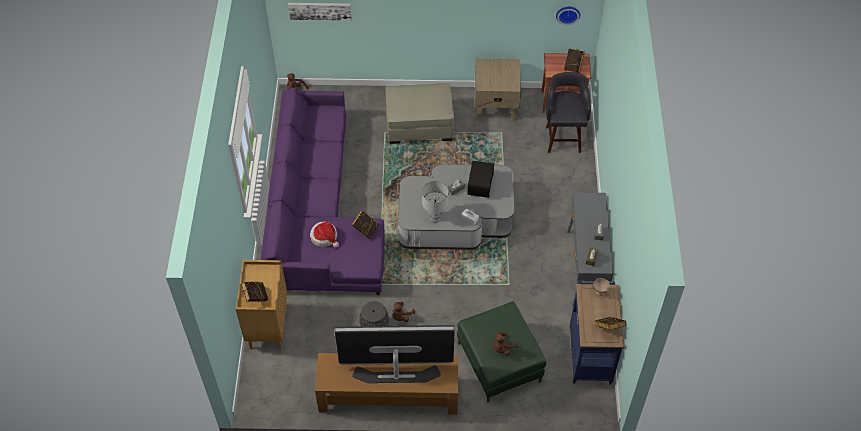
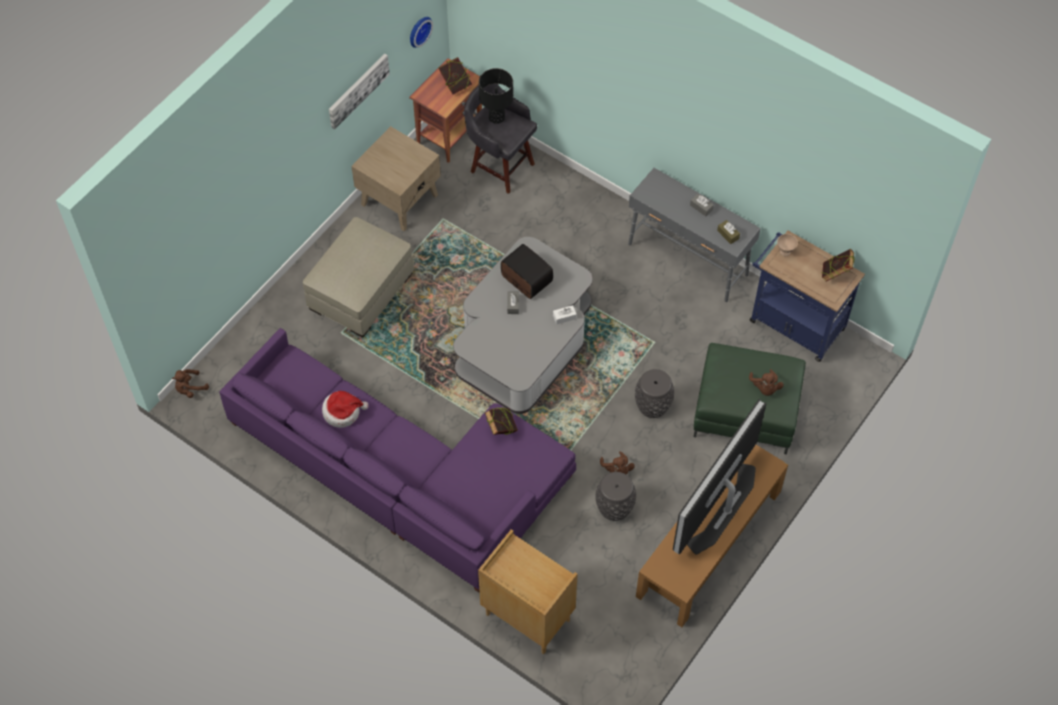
camera: 55 degrees left, 5 degrees up
book [241,281,268,302] -> none
picture [288,3,351,21] -> picture moved to [329,54,390,130]
hat [310,222,339,248] -> hat moved to [322,391,368,428]
white table lamp [422,181,449,222] -> none
none -> black table lamp [479,68,514,124]
none -> grey stool [635,369,674,418]

